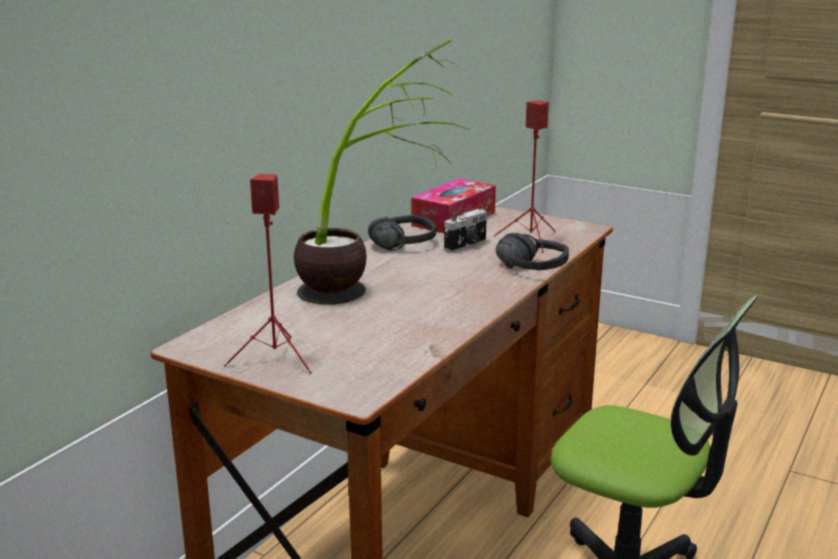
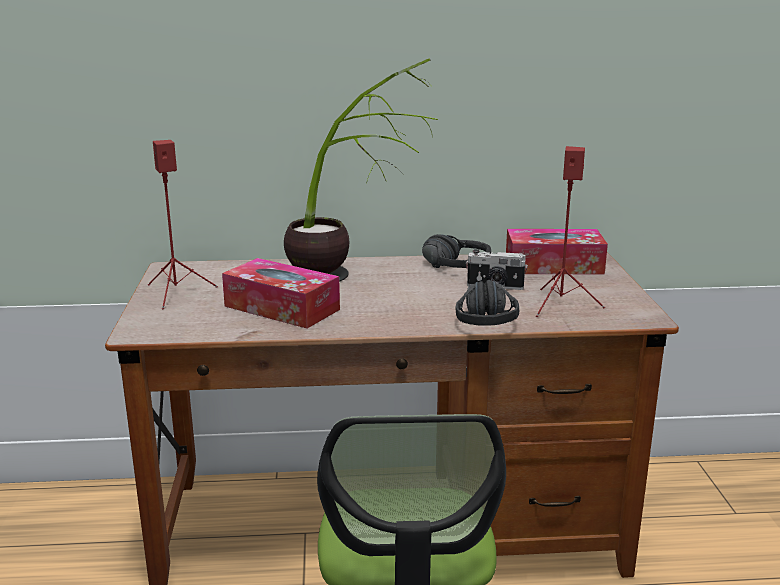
camera: 55 degrees right, 0 degrees up
none -> tissue box [222,258,340,329]

